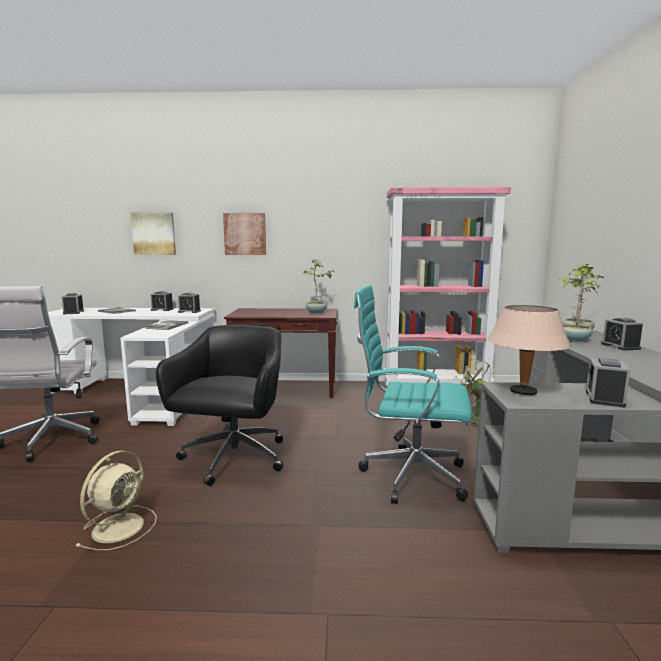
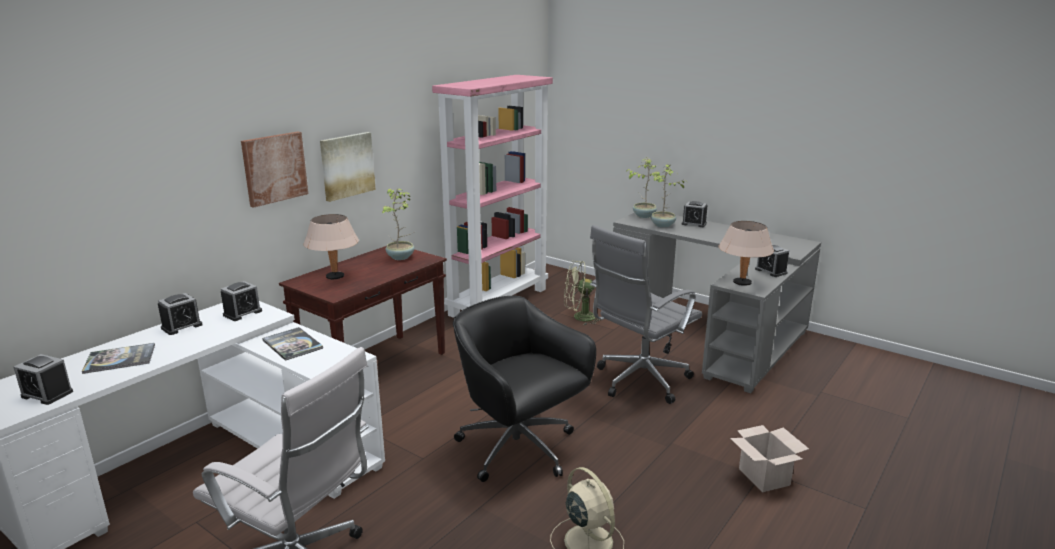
camera: 55 degrees left, 10 degrees up
picture [131,212,176,255] -> picture moved to [320,132,376,202]
turquoise office chair [354,285,472,504] -> grey office chair [590,225,702,404]
none -> beige table lamp [303,214,359,280]
none -> cardboard box [730,425,809,492]

